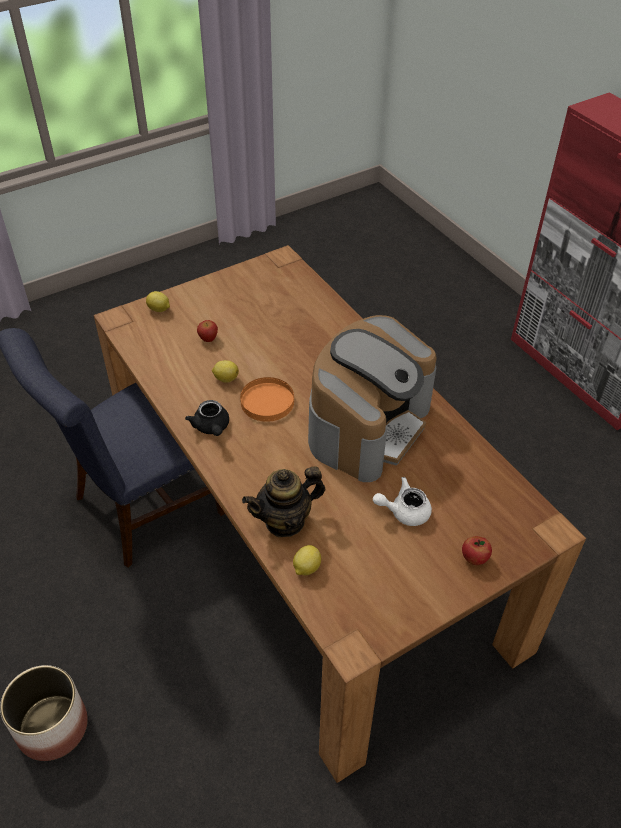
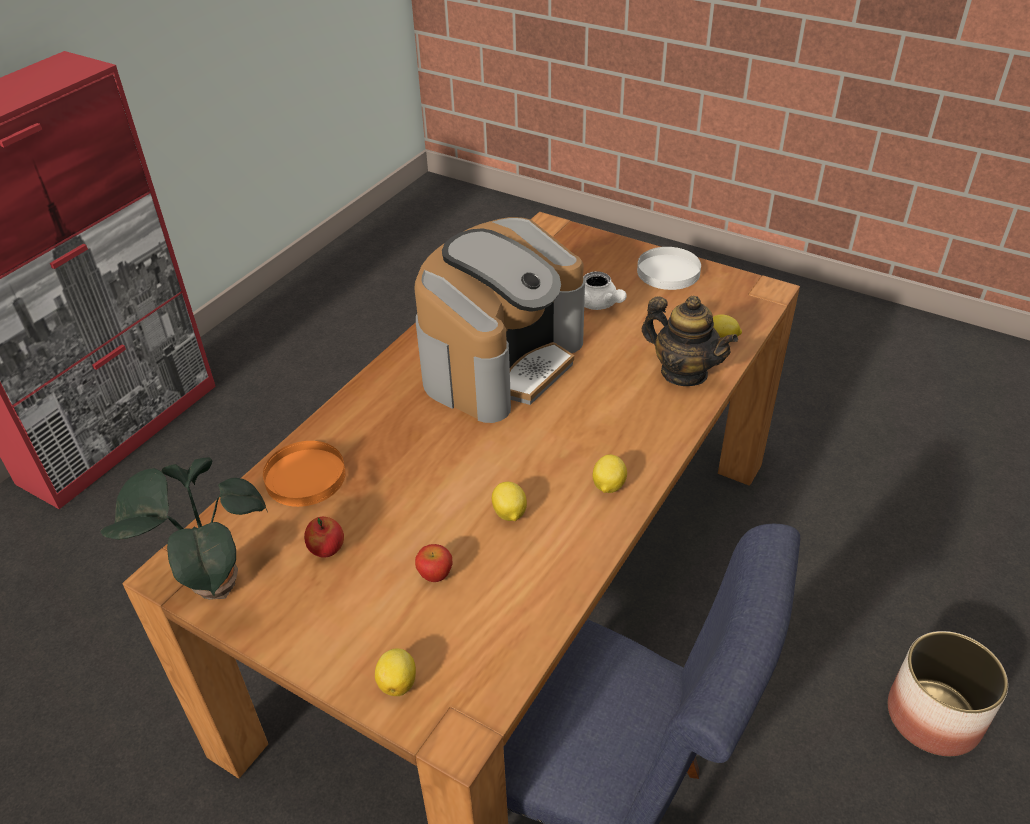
camera: 115 degrees left, 5 degrees down
black teapot [185,400,229,436] -> lemon [593,454,627,493]
orange plate [240,377,294,422] -> orange plate moved to [263,441,346,507]
coffee machine [308,315,436,482] -> coffee machine turned 120 degrees clockwise [414,217,585,423]
apple [462,536,492,565] -> apple moved to [304,517,344,558]
none -> potted plant [101,458,268,600]
none -> white plate [637,247,701,290]

